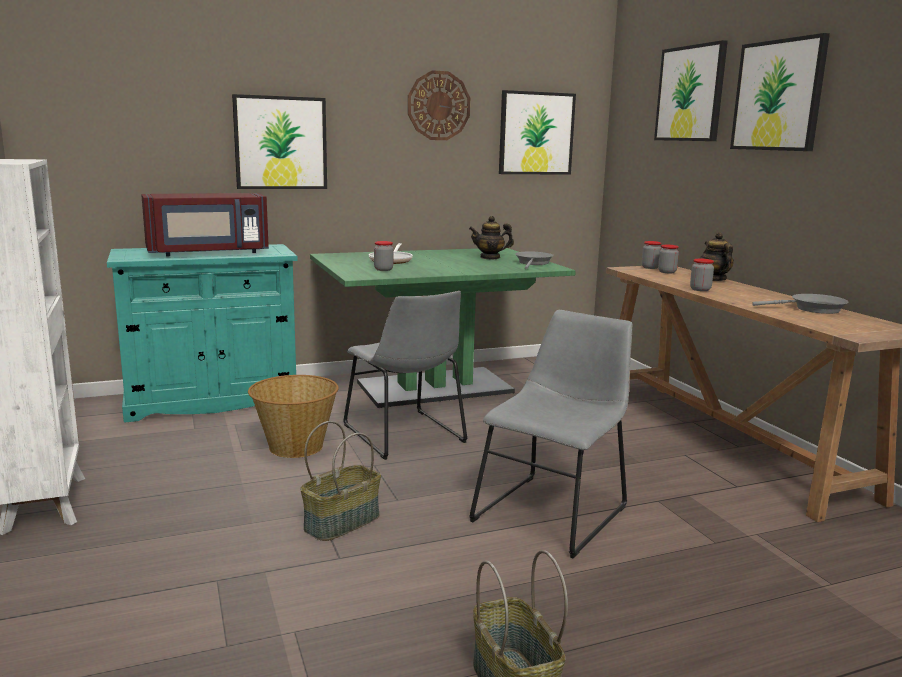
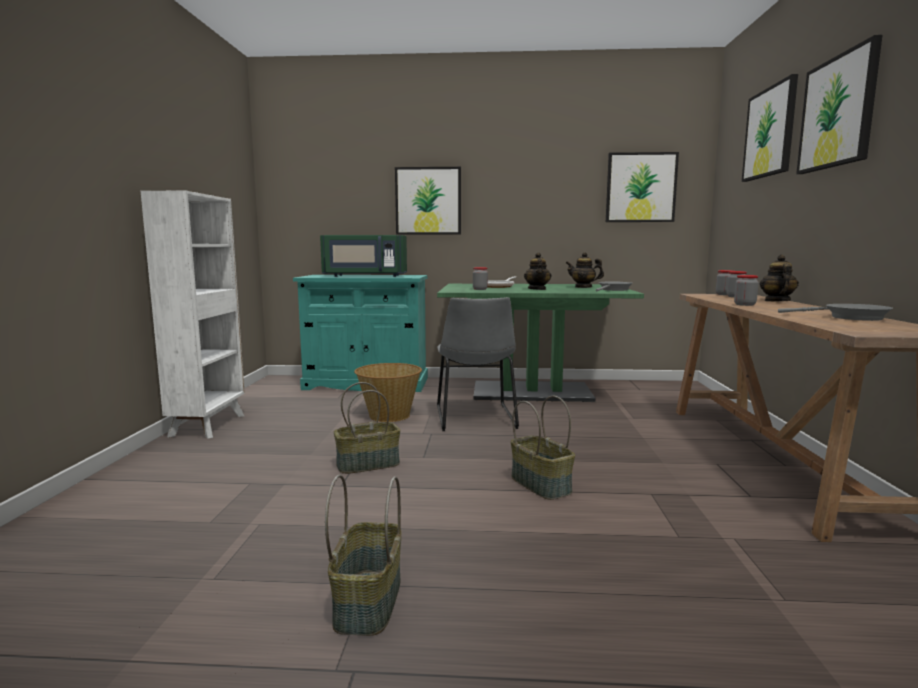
camera: 25 degrees right, 5 degrees down
red microwave [141,193,269,256] -> green microwave [320,235,407,277]
wall clock [408,70,470,140] -> none
grey chair [469,310,632,559] -> basket [511,396,575,500]
none -> teapot [524,252,551,290]

